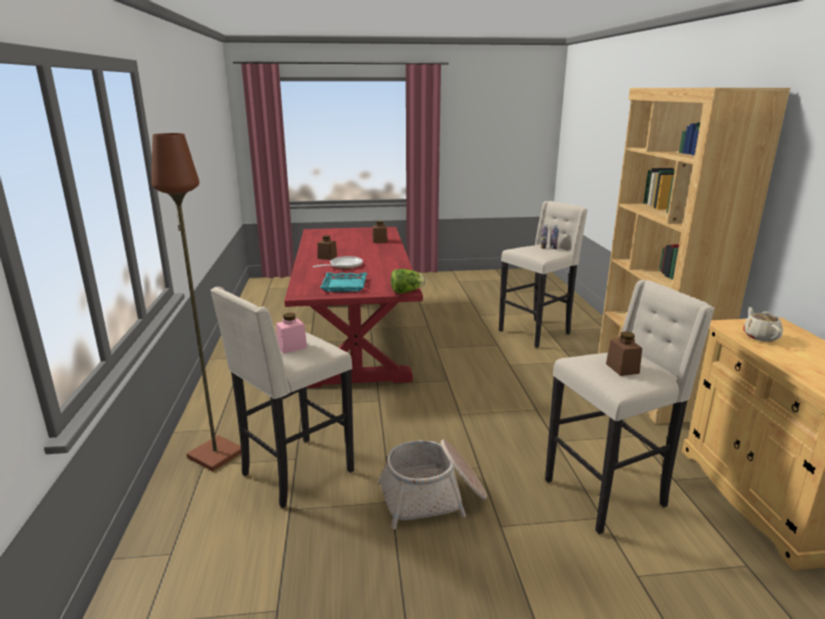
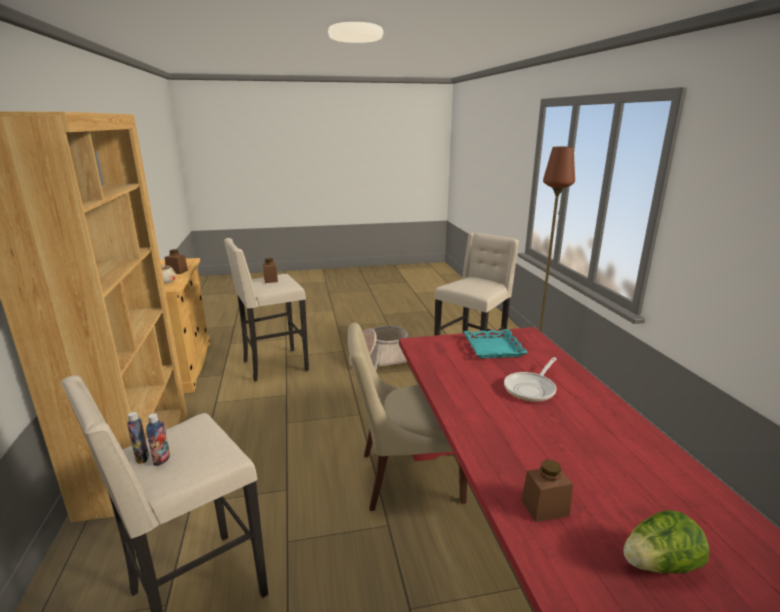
camera: 175 degrees right, 0 degrees up
pink jar [276,313,307,354] -> none
brown jar [317,235,337,260] -> brown jar moved to [165,249,188,274]
lettuce [391,269,426,293] -> lettuce moved to [623,510,709,574]
none -> beige chair [347,323,467,511]

